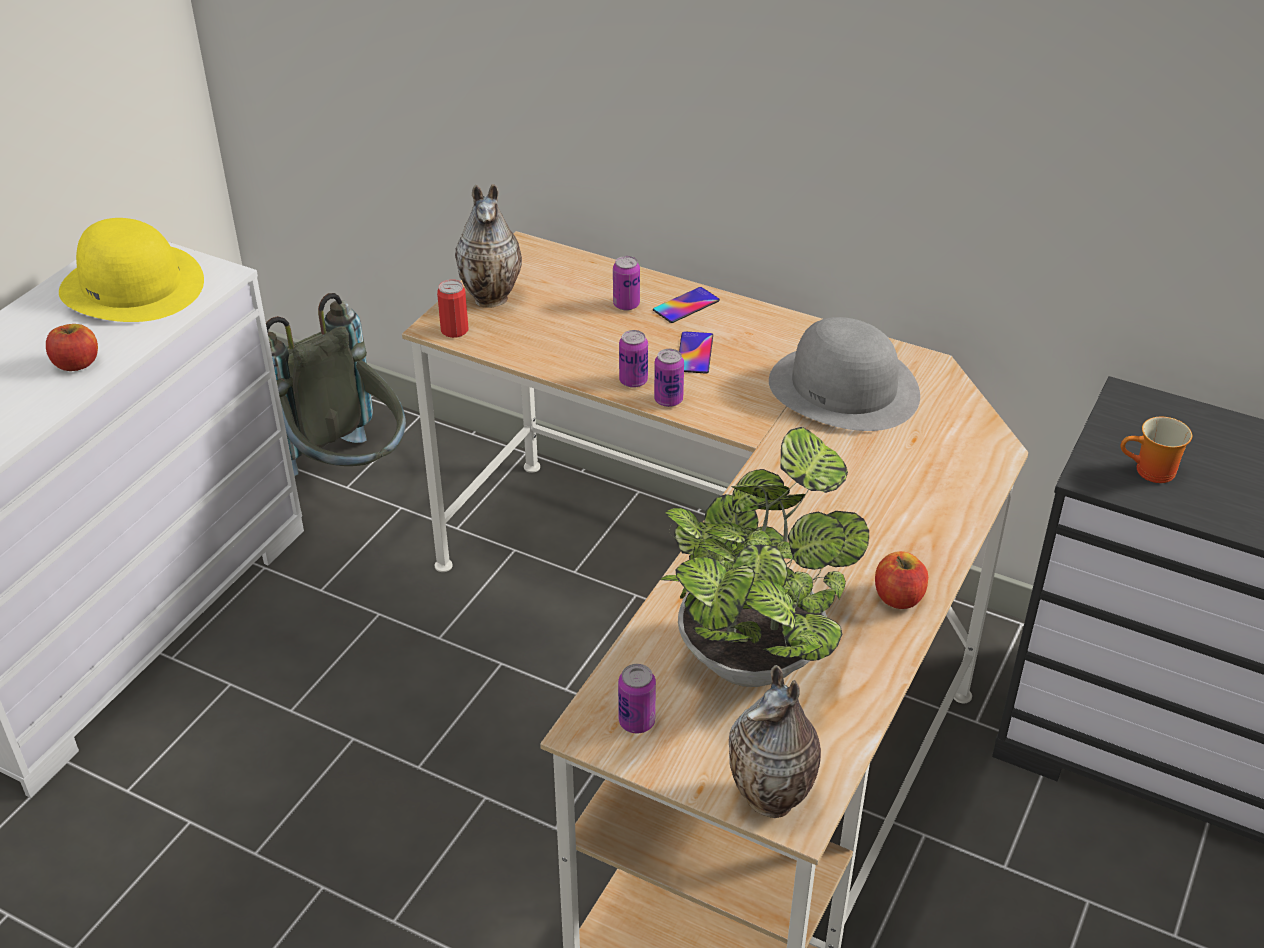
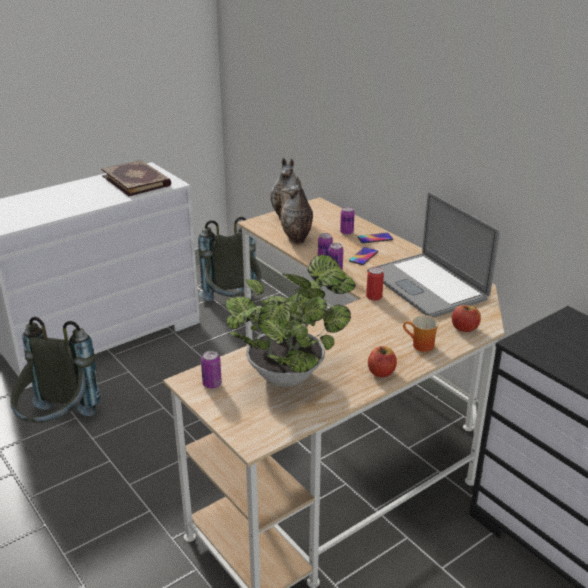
camera: 25 degrees right, 10 degrees down
apple [46,324,98,371] -> apple moved to [452,305,481,332]
yellow hat [59,218,204,322] -> book [101,160,171,196]
can [437,279,468,338] -> can moved to [366,267,384,300]
vase [729,665,821,818] -> vase moved to [281,177,313,244]
grey hat [769,317,920,431] -> laptop [367,192,500,317]
mug [1121,417,1192,483] -> mug moved to [403,315,439,352]
none -> grey backpack [10,317,101,423]

